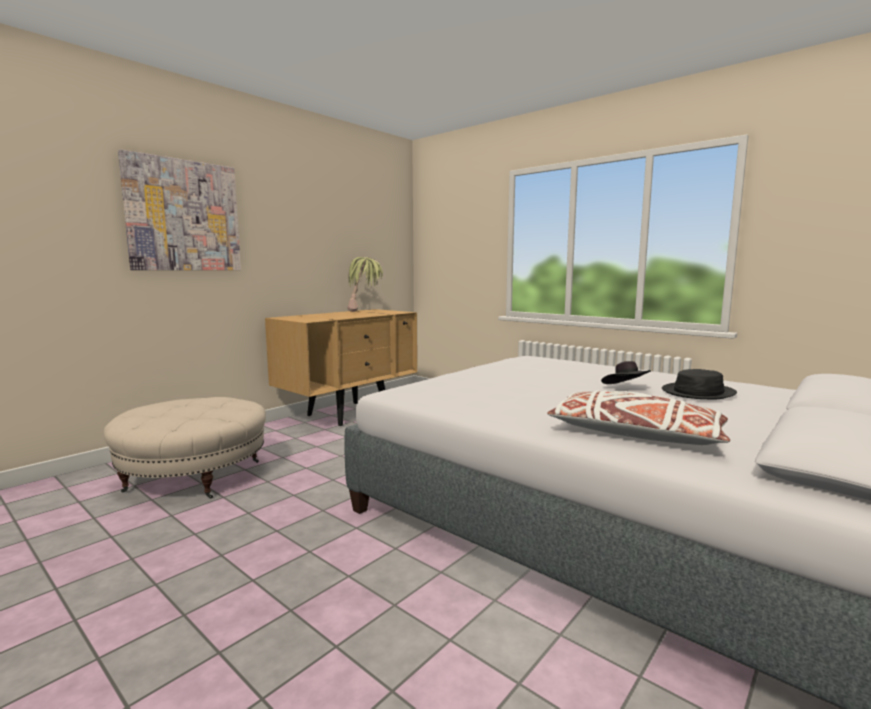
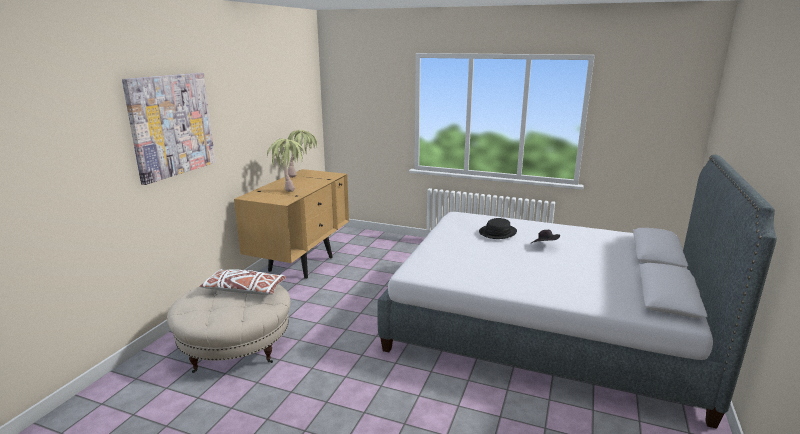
camera: 20 degrees left, 10 degrees up
white pillow [547,391,730,445] -> white pillow moved to [199,269,286,295]
black hat [662,369,737,399] -> black hat moved to [479,218,517,239]
none -> potted plant [267,138,305,192]

